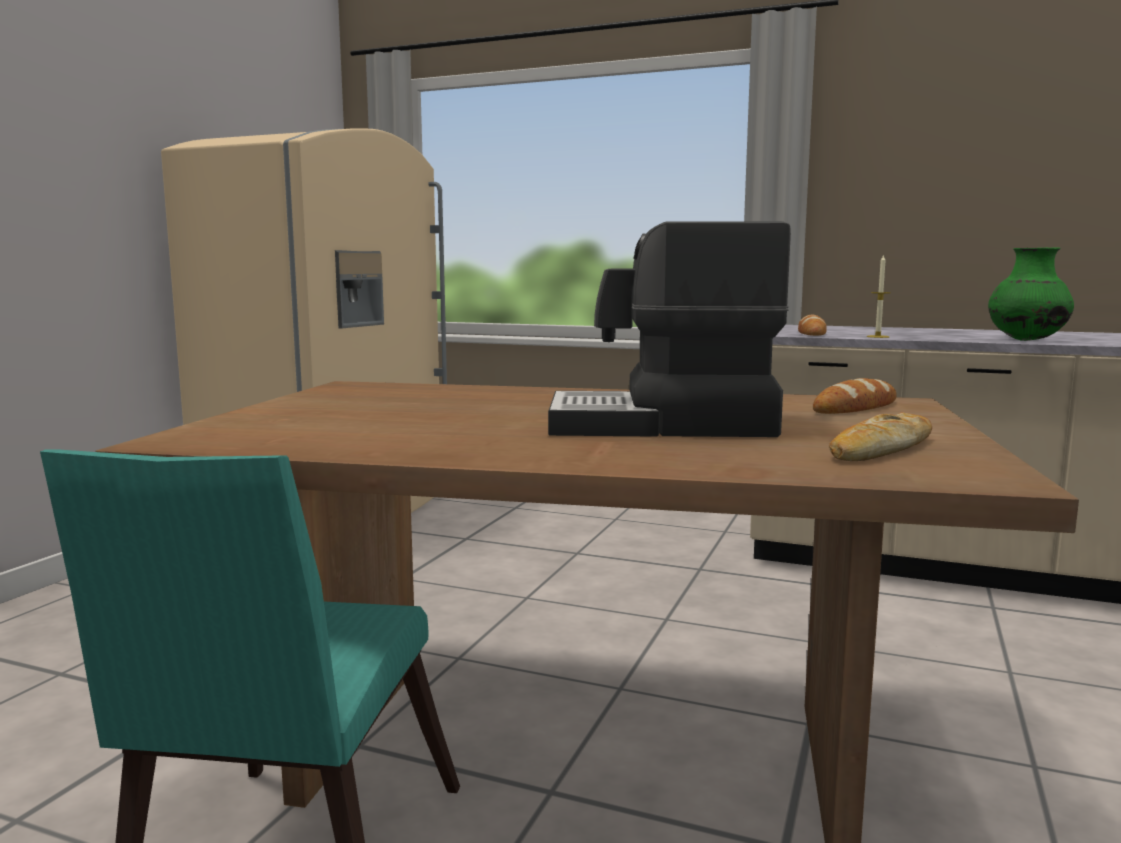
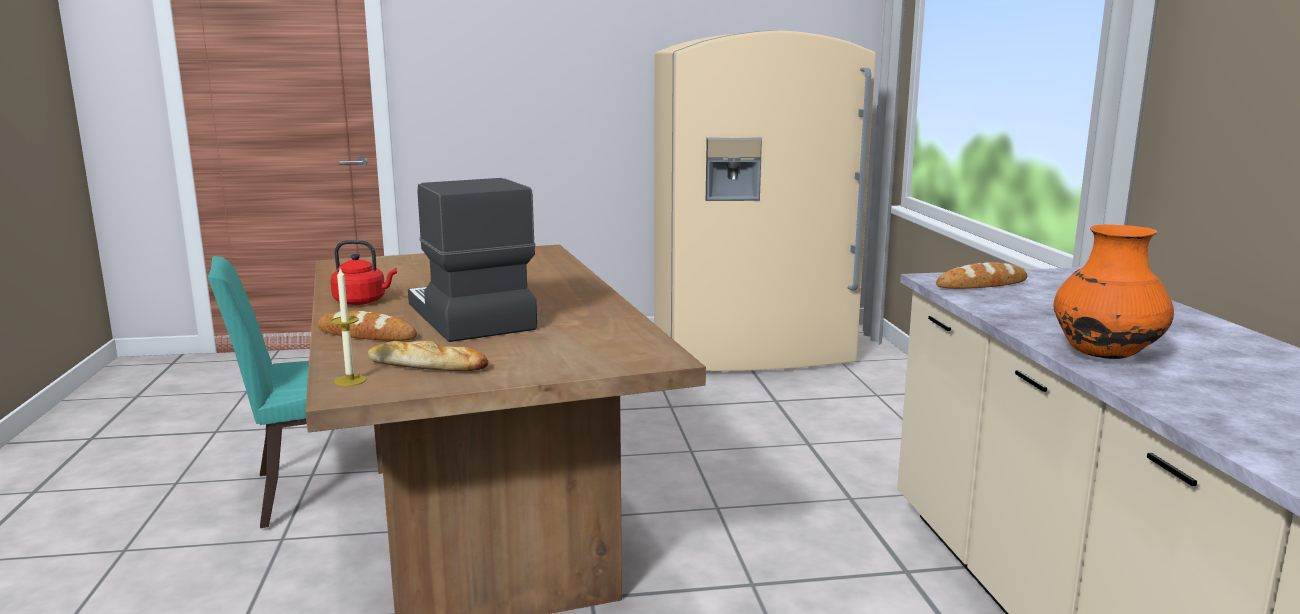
camera: 60 degrees right, 5 degrees up
bread [813,378,897,414] -> bread moved to [318,311,417,341]
candle [867,254,891,338] -> candle moved to [331,268,367,386]
green vase [988,247,1074,341] -> orange vase [1053,225,1174,359]
none -> red kettle [331,240,397,305]

